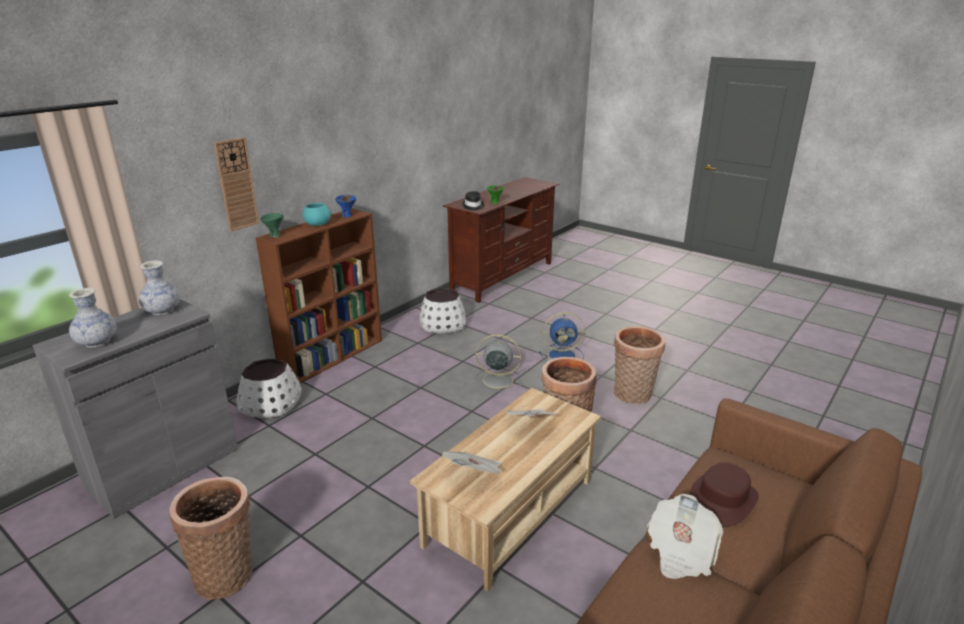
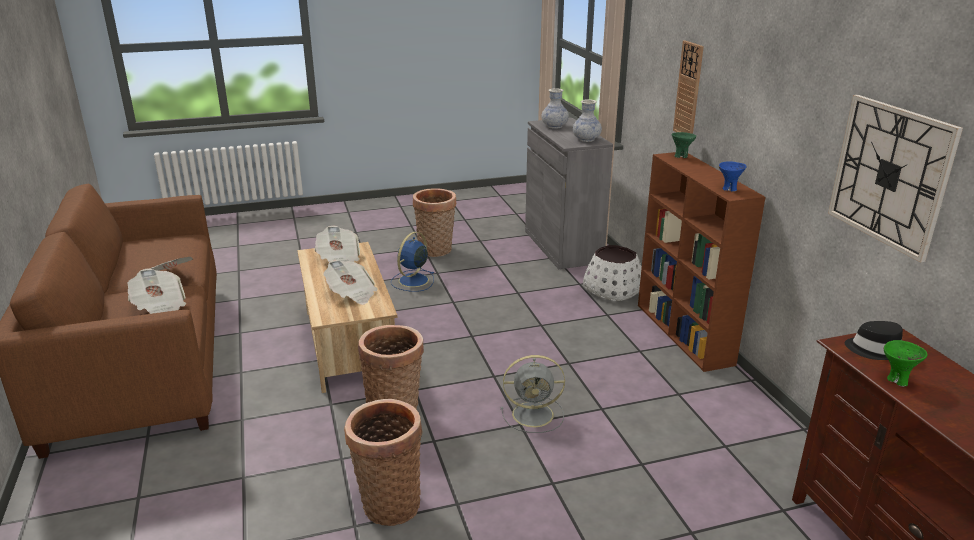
camera: 125 degrees right, 0 degrees up
turquoise bowl [303,203,331,226] -> none
white planter [419,288,466,333] -> none
grey fan [475,334,521,392] -> grey fan turned 45 degrees clockwise [501,355,565,433]
blue fan [539,312,585,362] -> blue fan moved to [391,232,434,292]
brown hat [689,463,759,527] -> newspaper [127,268,186,314]
none -> wall clock [828,95,963,262]

